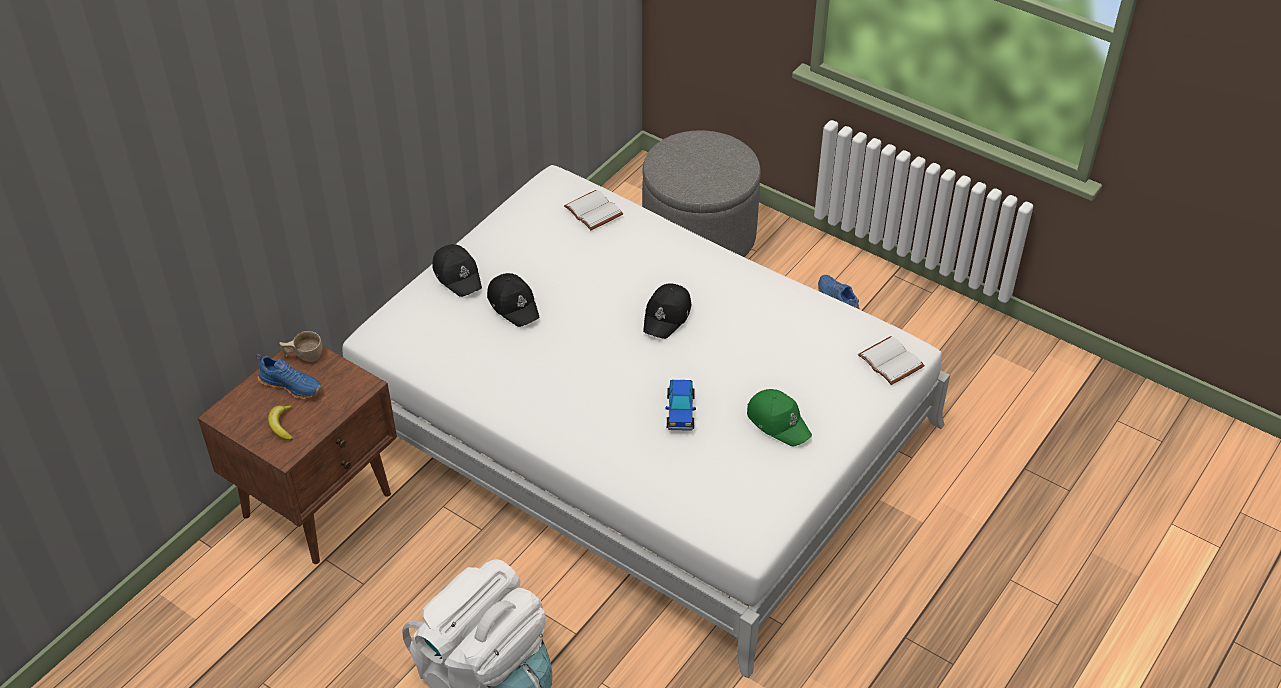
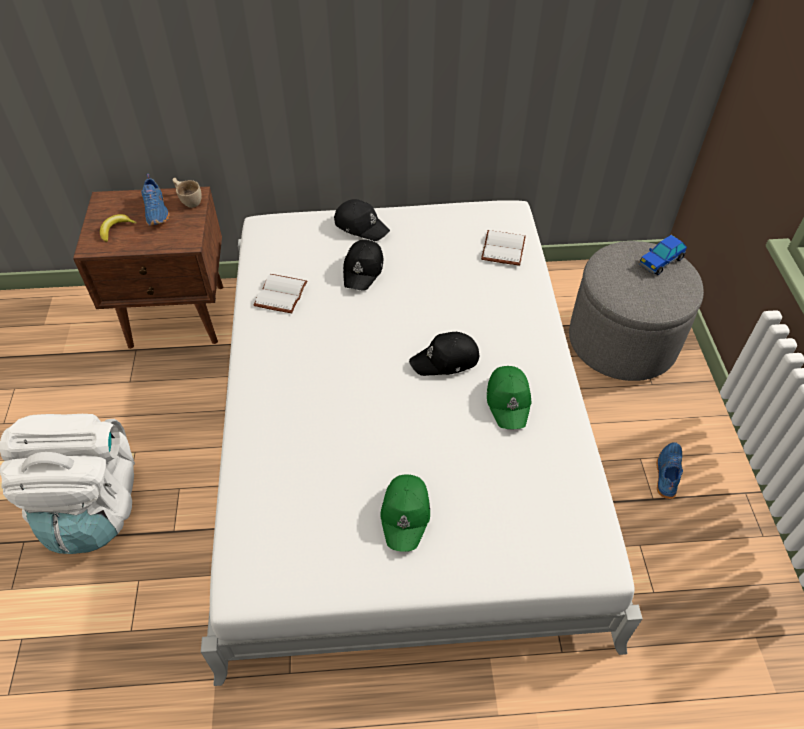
camera: 50 degrees right, 5 degrees up
black cap [432,244,482,297] -> black cap turned 75 degrees counterclockwise [334,199,390,241]
toy car [665,380,696,431] -> toy car moved to [638,235,687,275]
white book [858,336,925,385] -> white book moved to [254,274,308,313]
none -> green cap [487,366,532,429]

